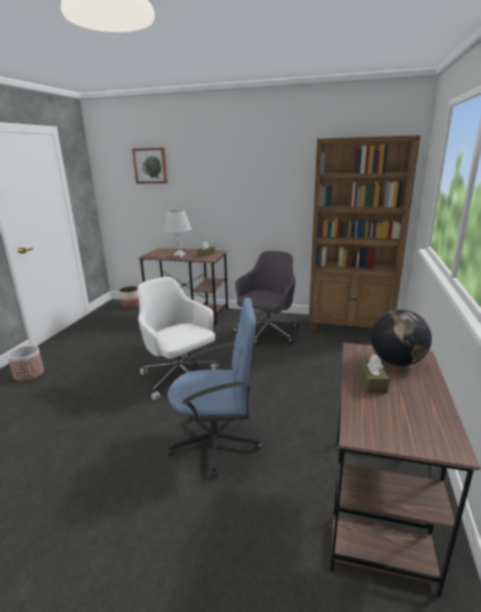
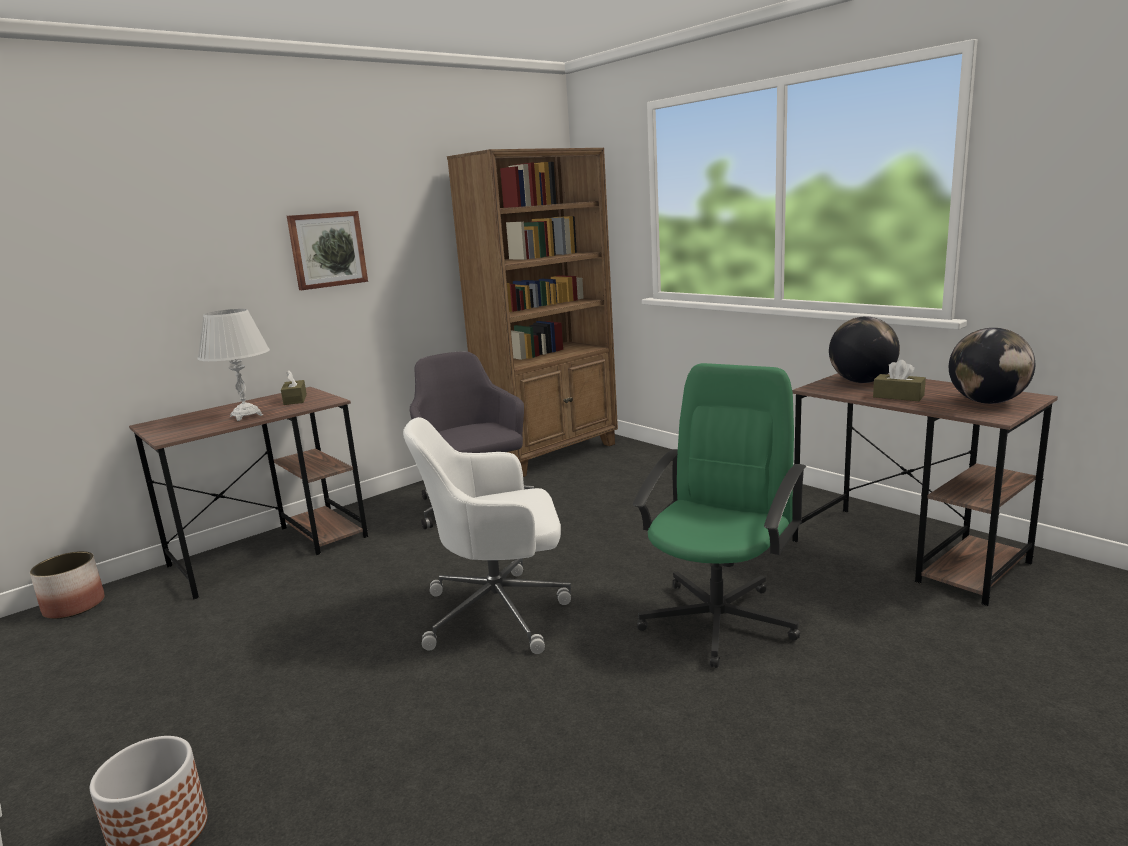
camera: 55 degrees left, 5 degrees down
picture [132,148,167,184] -> picture moved to [287,211,368,290]
blue office chair [168,298,262,478] -> green office chair [633,363,806,668]
none -> globe [949,328,1035,404]

